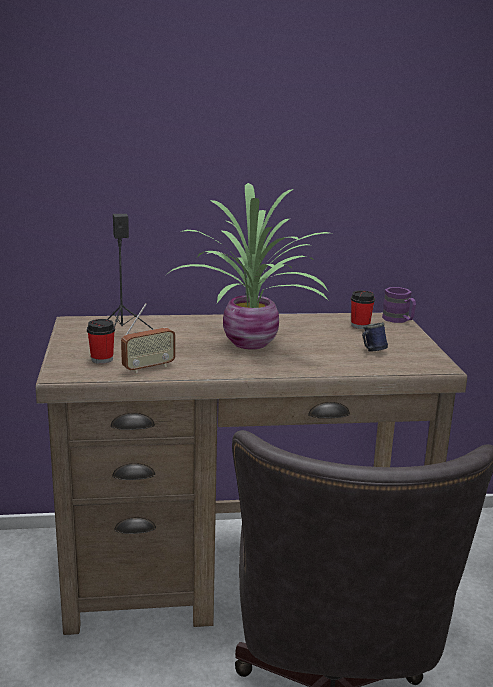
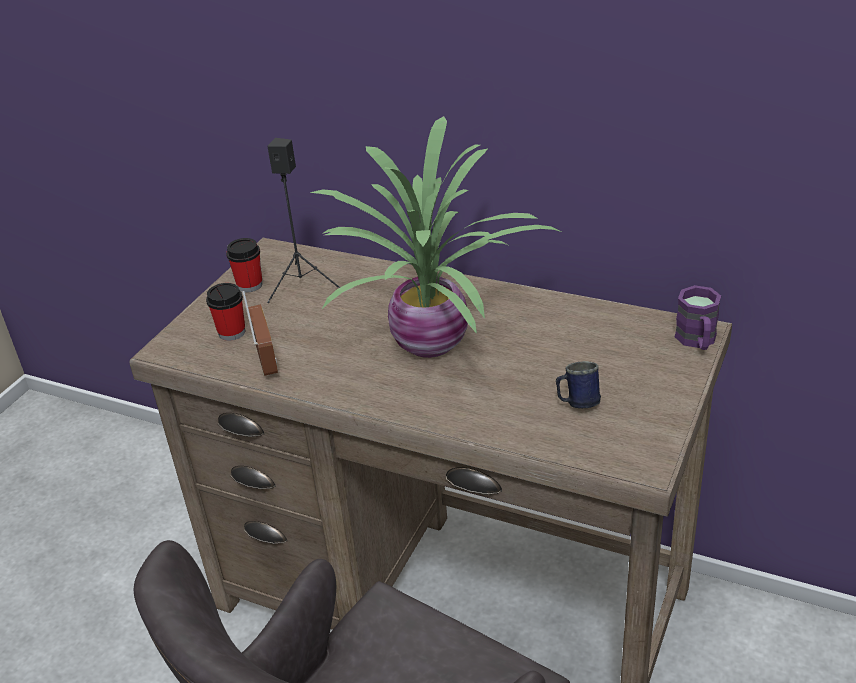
camera: 35 degrees right, 15 degrees up
radio [121,303,175,373] -> radio turned 105 degrees counterclockwise [242,291,278,376]
cup [351,290,375,329] -> cup moved to [226,238,263,292]

